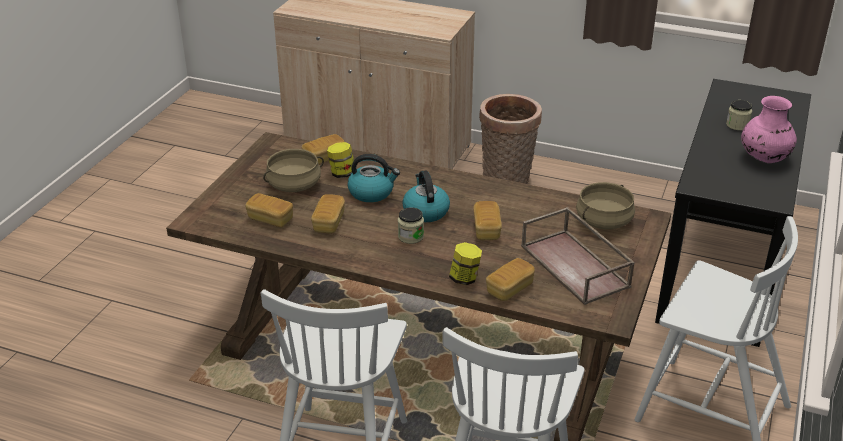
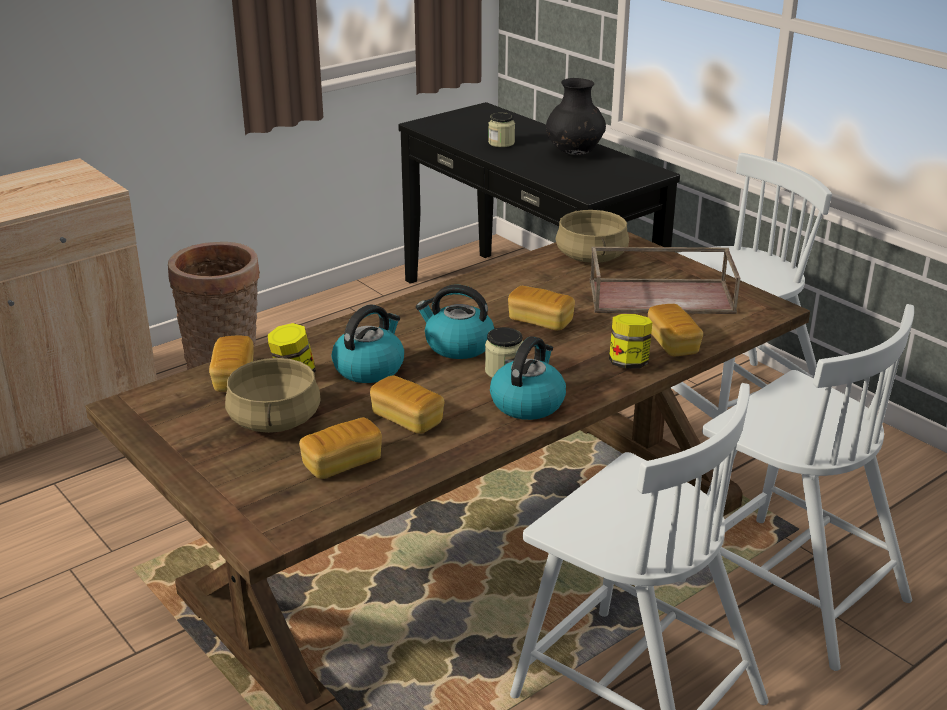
camera: 60 degrees left, 5 degrees down
pink vase [741,96,797,163] -> black vase [546,78,606,155]
none -> kettle [490,337,566,420]

